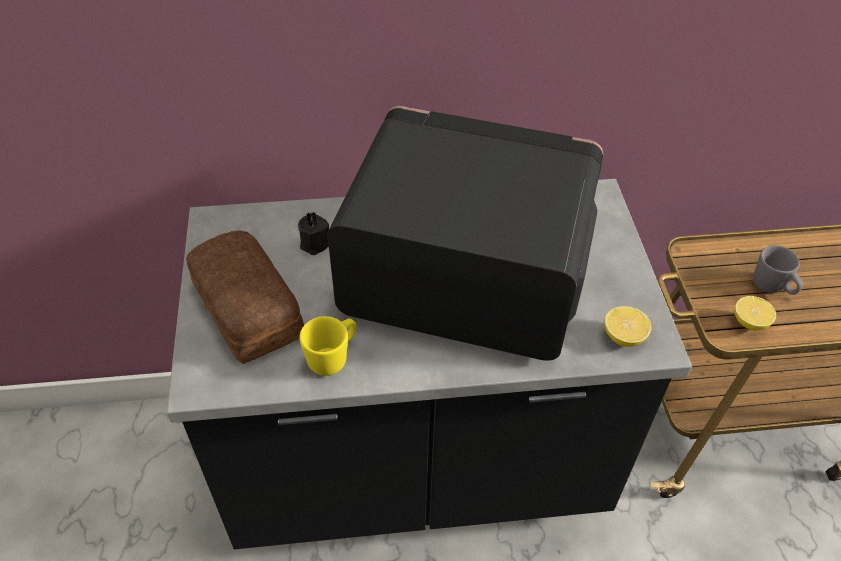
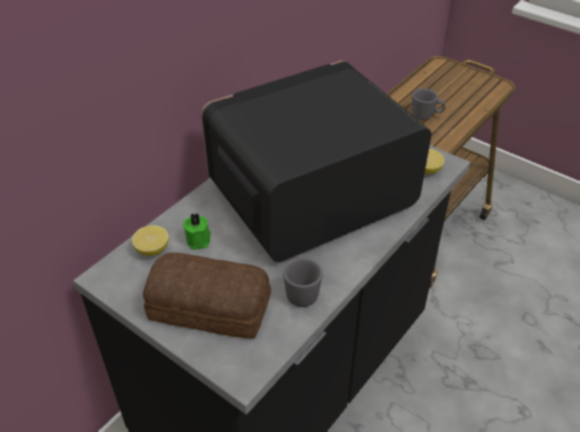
camera: 45 degrees left, 5 degrees down
black candle [298,212,329,255] -> green candle [183,213,211,250]
yellow mug [300,316,357,376] -> grey mug [283,255,323,307]
lemon [735,296,776,330] -> lemon moved to [132,225,169,256]

